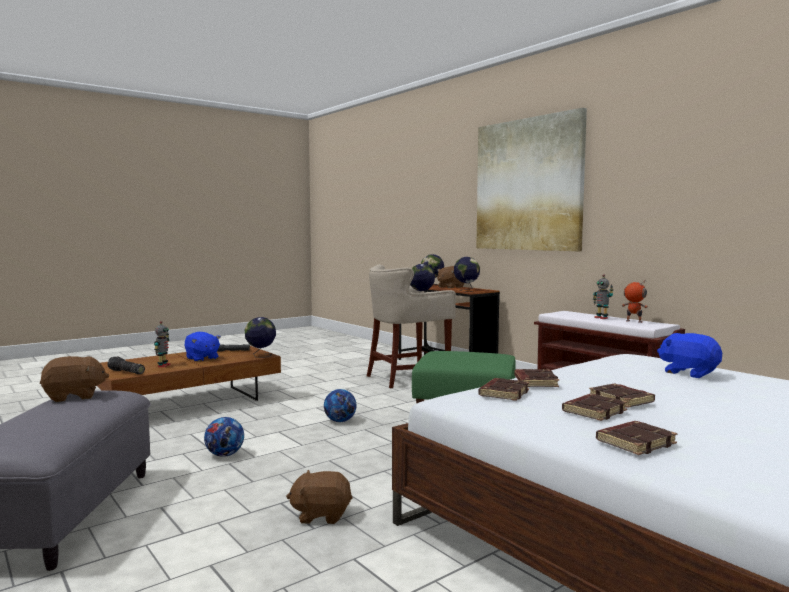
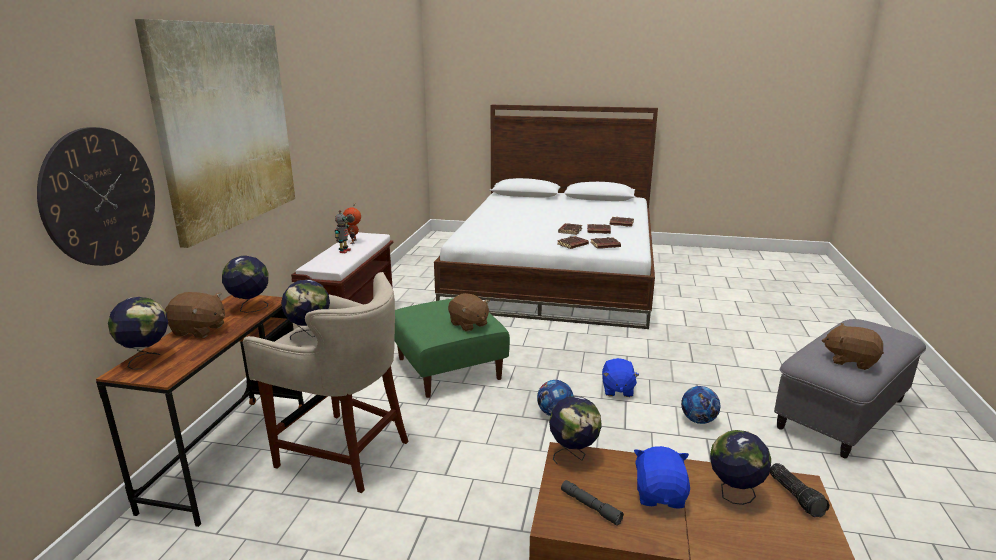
camera: 130 degrees left, 15 degrees up
toy robot [154,321,171,367] -> globe [710,430,771,505]
brown plush toy [286,470,353,524] -> brown plush toy moved to [448,293,490,332]
blue plush toy [657,333,722,378] -> blue plush toy moved to [602,358,639,397]
none -> wall clock [37,127,155,266]

